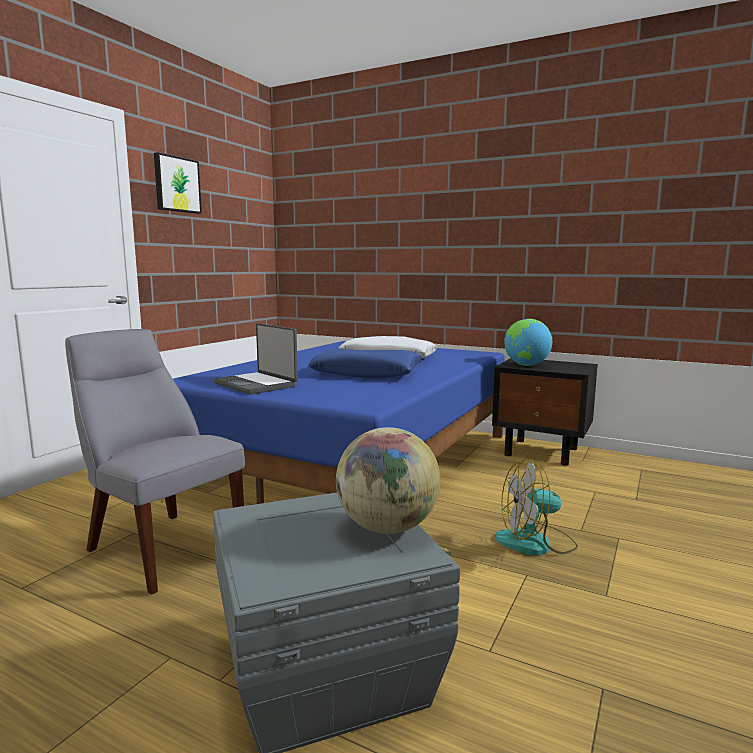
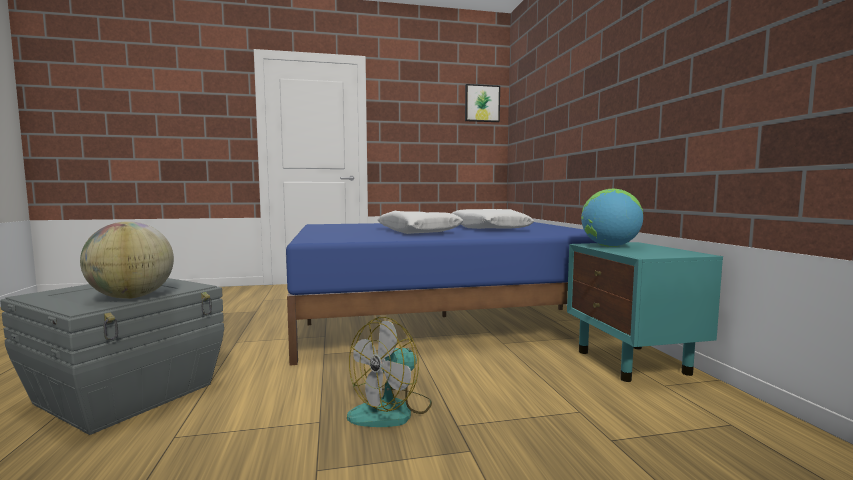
camera: 50 degrees right, 5 degrees down
grey chair [65,329,245,595] -> none
picture [154,152,202,214] -> picture moved to [465,84,500,122]
laptop [213,323,298,395] -> none
blue pillow [308,349,422,379] -> white pillow [378,211,464,234]
black nightstand [492,358,598,466] -> turquoise nightstand [567,242,723,382]
fan [495,459,578,556] -> fan turned 90 degrees counterclockwise [347,317,432,427]

